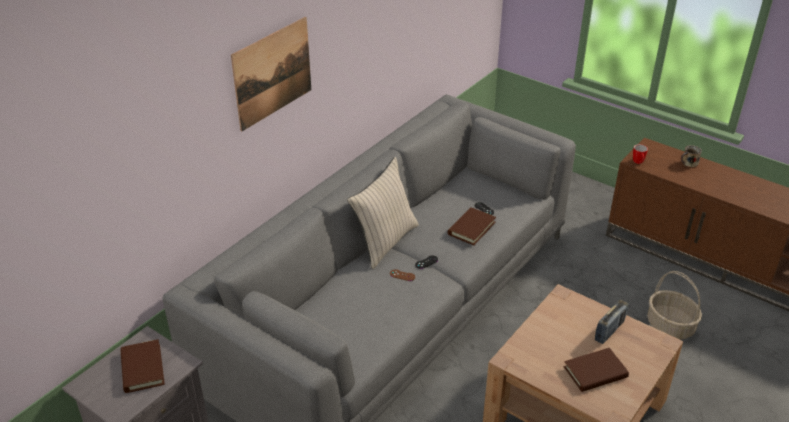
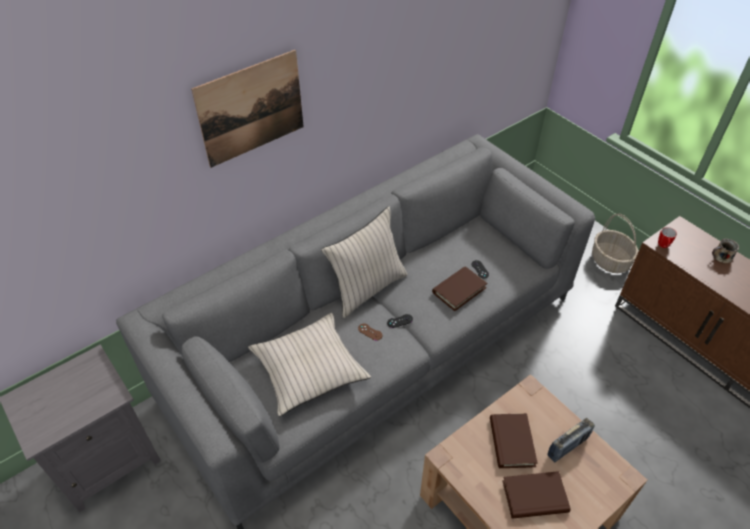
camera: 15 degrees right, 10 degrees up
brown book [121,339,165,393] -> brown book moved to [490,413,538,468]
basket [647,271,702,339] -> basket moved to [592,213,638,273]
none -> beige pillow [248,313,371,416]

